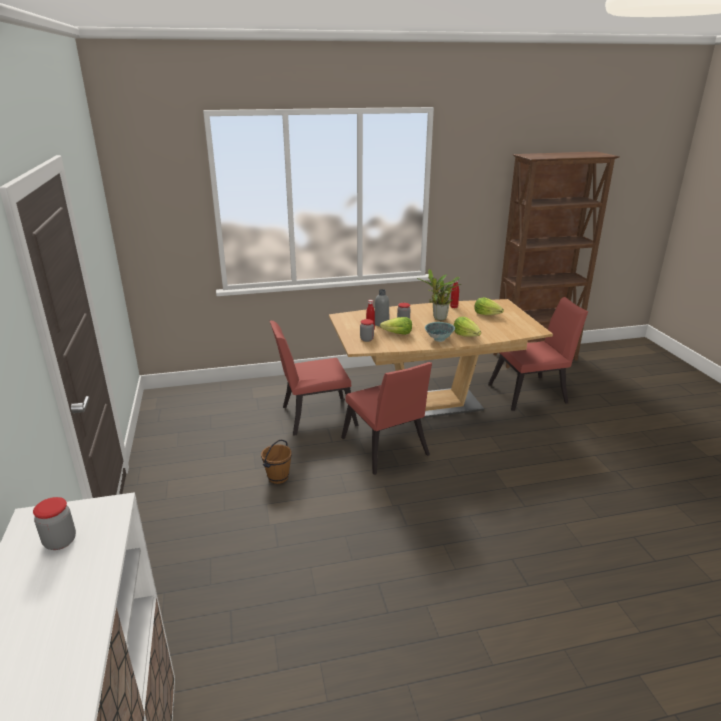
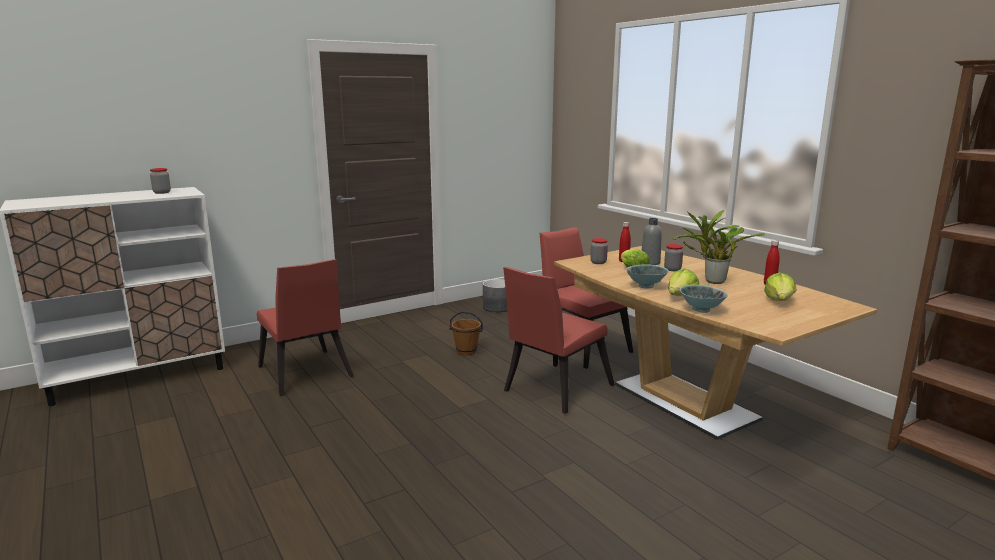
camera: 70 degrees right, 10 degrees down
red chair [488,297,588,411] -> red chair moved to [257,259,354,396]
none -> grey planter [483,279,507,313]
none -> bowl [680,285,728,313]

